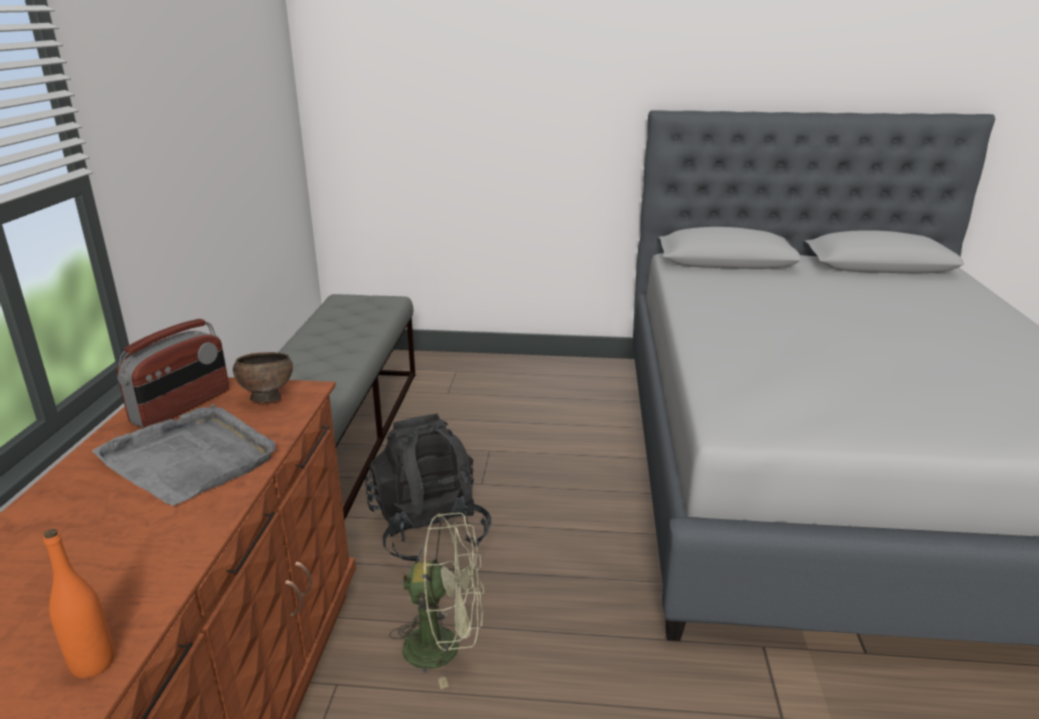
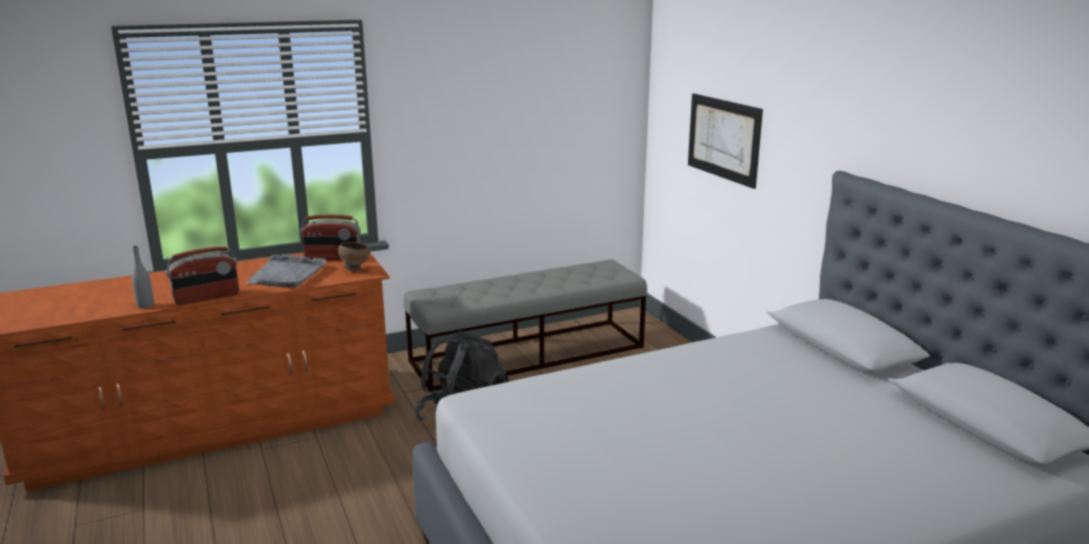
camera: 60 degrees right, 5 degrees down
orange bottle [44,529,114,678] -> grey bottle [132,246,154,308]
green fan [389,513,484,689] -> none
none -> radio [166,246,239,305]
none -> picture [688,93,763,189]

